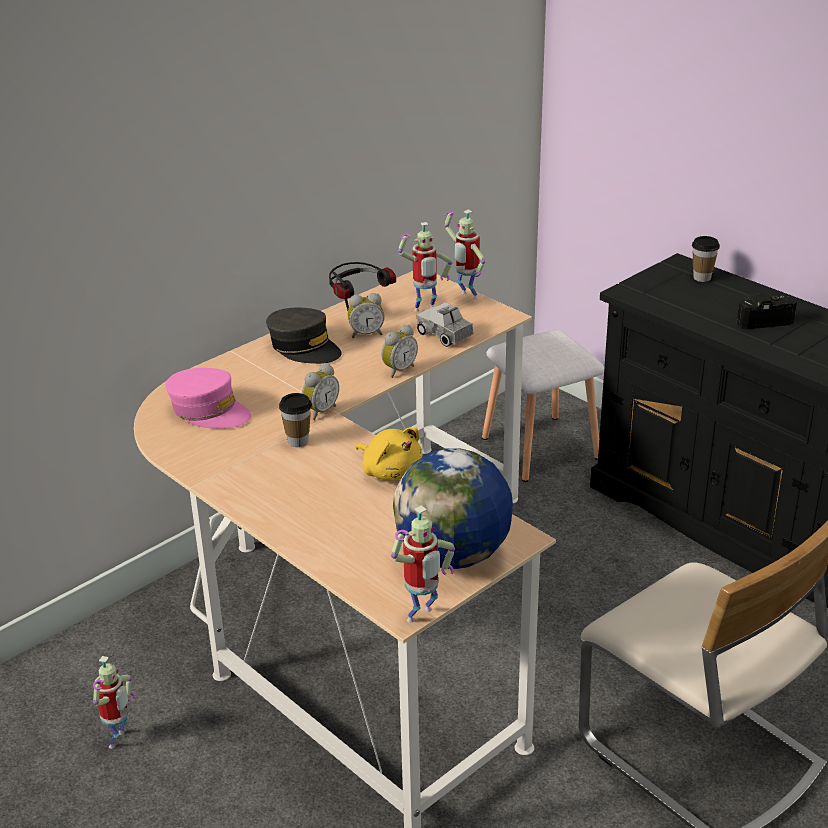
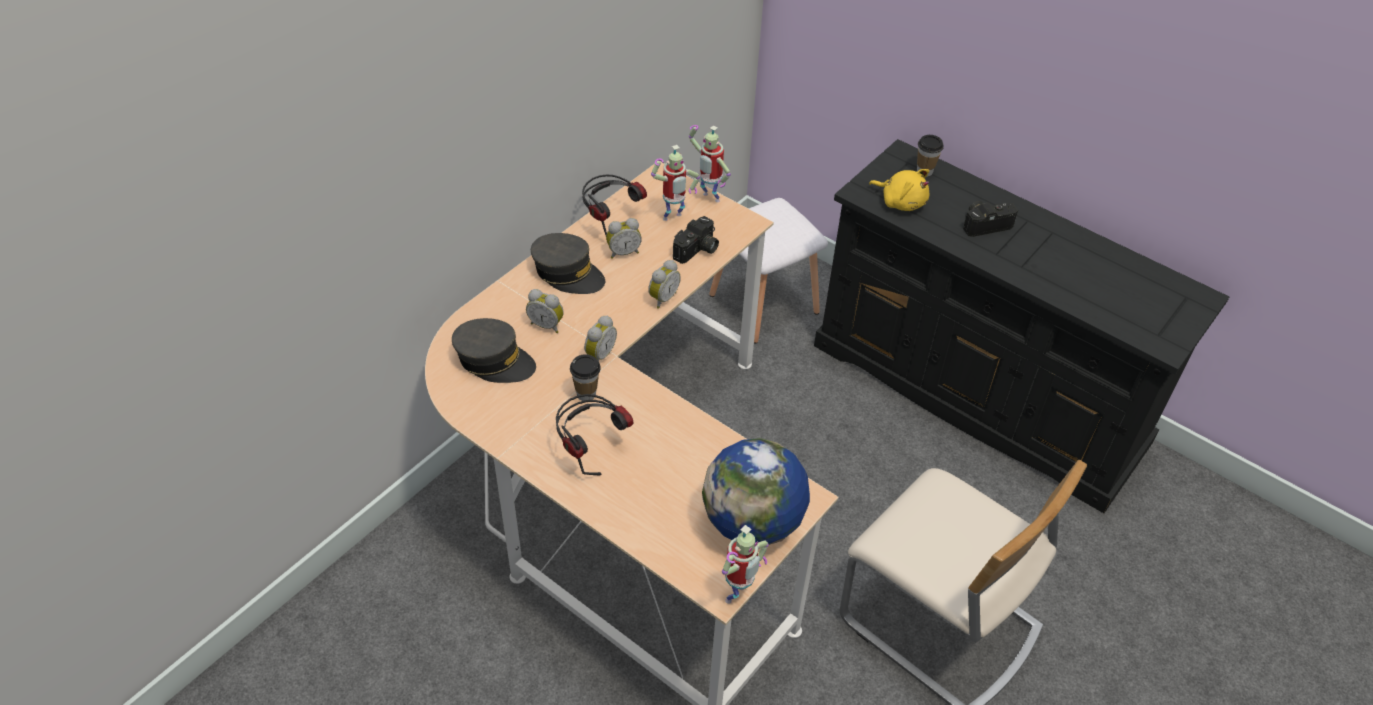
camera: 10 degrees left, 15 degrees up
toy robot [93,656,136,749] -> none
pink cap [165,368,251,429] -> grey cap [452,318,536,383]
yellow plush toy [355,427,422,481] -> yellow plush toy moved to [869,169,929,211]
toy truck [417,302,473,347] -> camera [673,216,719,264]
none -> alarm clock [526,289,564,333]
none -> headphones [556,394,633,476]

